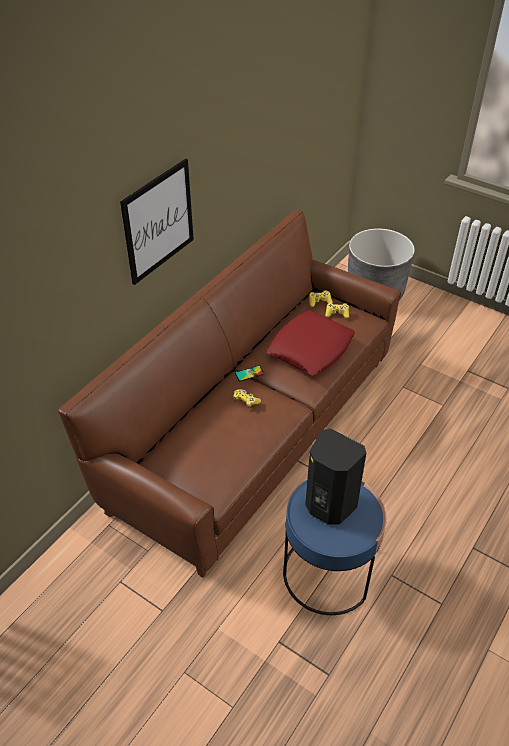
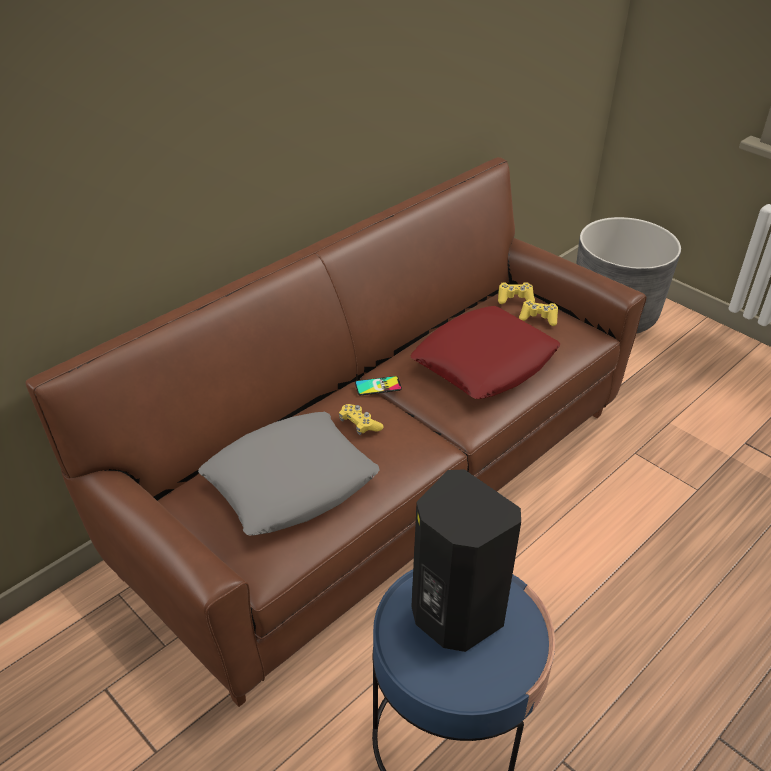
camera: 10 degrees right, 5 degrees down
picture [120,159,194,285] -> none
none -> grey pillow [198,412,380,536]

